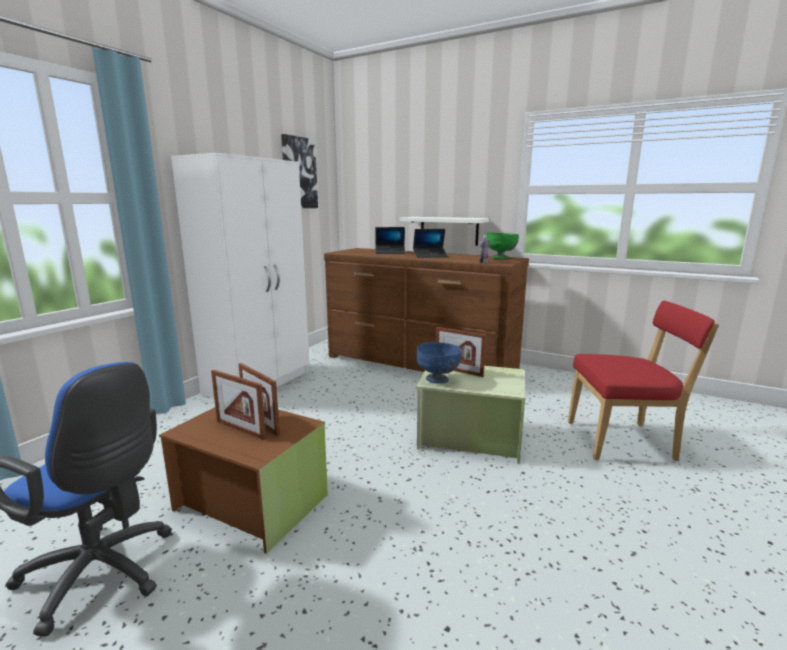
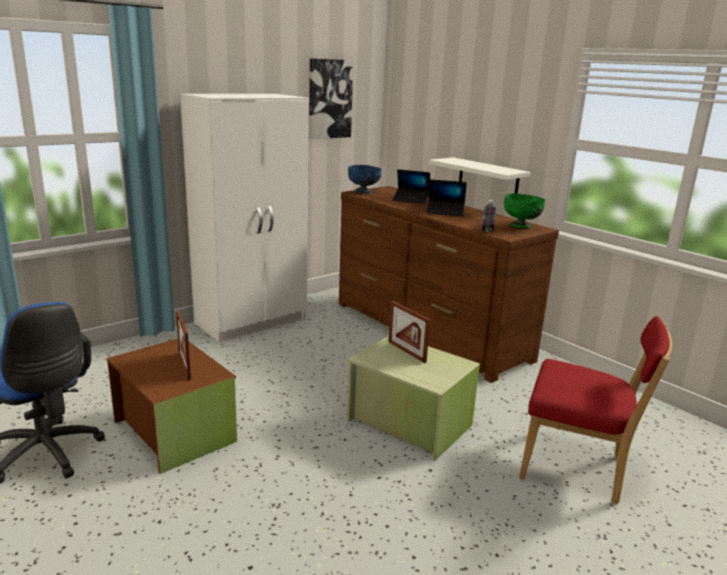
camera: 20 degrees right, 5 degrees up
picture frame [211,370,266,440] -> none
blue bowl [416,342,462,384] -> blue bowl moved to [348,165,382,194]

